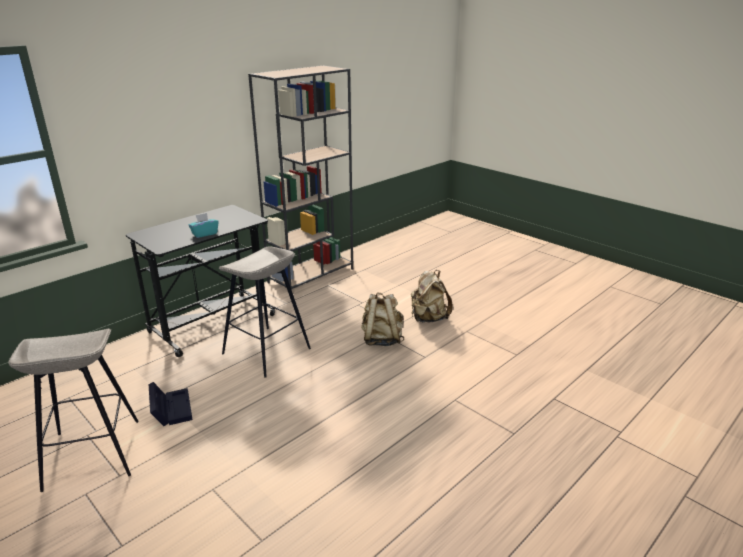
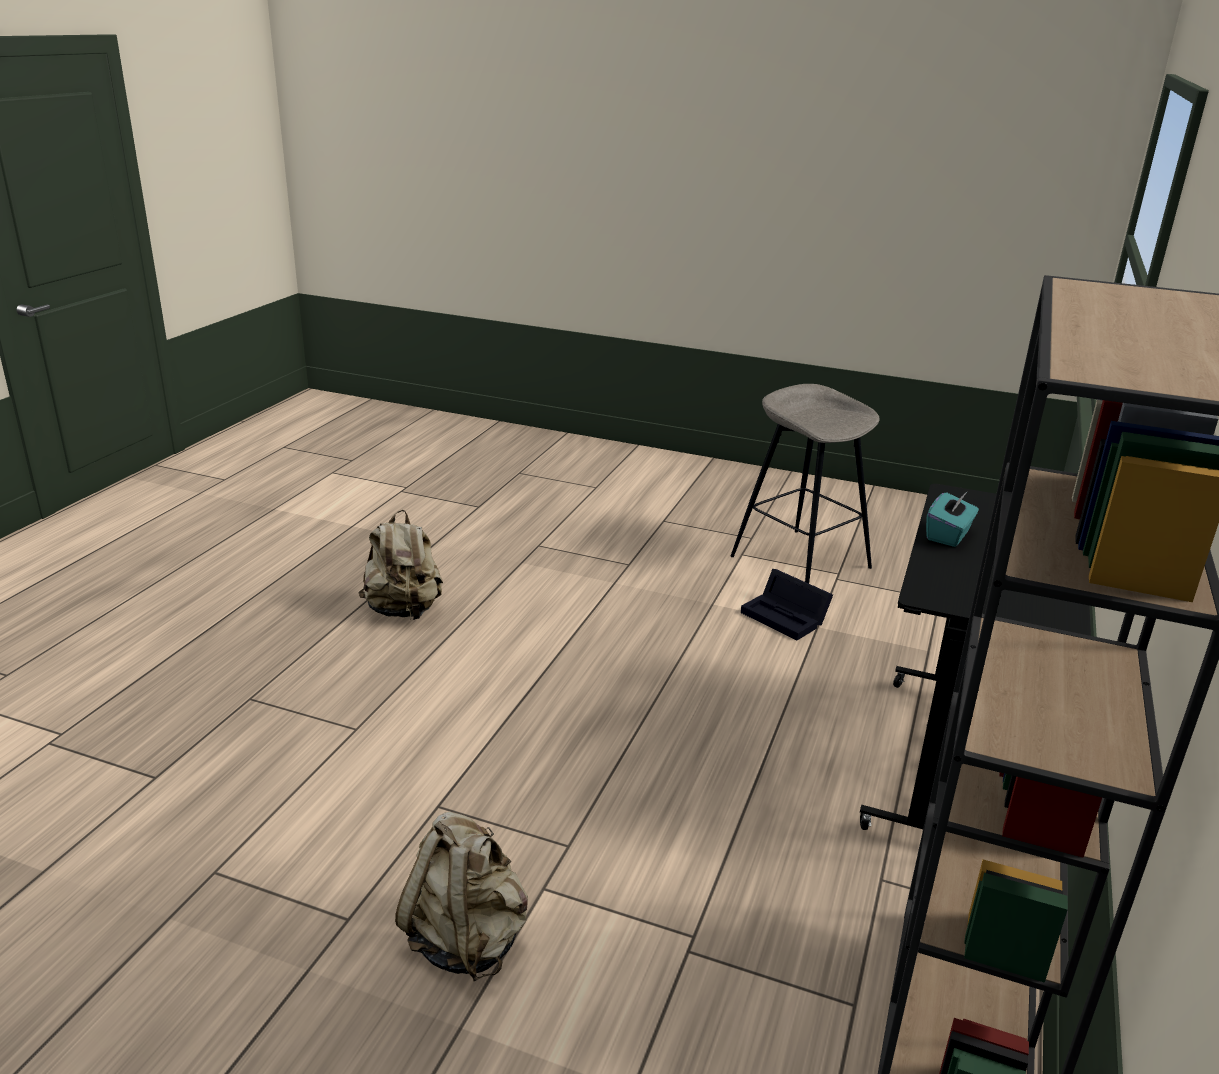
camera: 155 degrees right, 0 degrees up
grey stool [219,246,311,378] -> none
beige backpack [361,292,404,346] -> beige backpack moved to [358,510,443,620]

